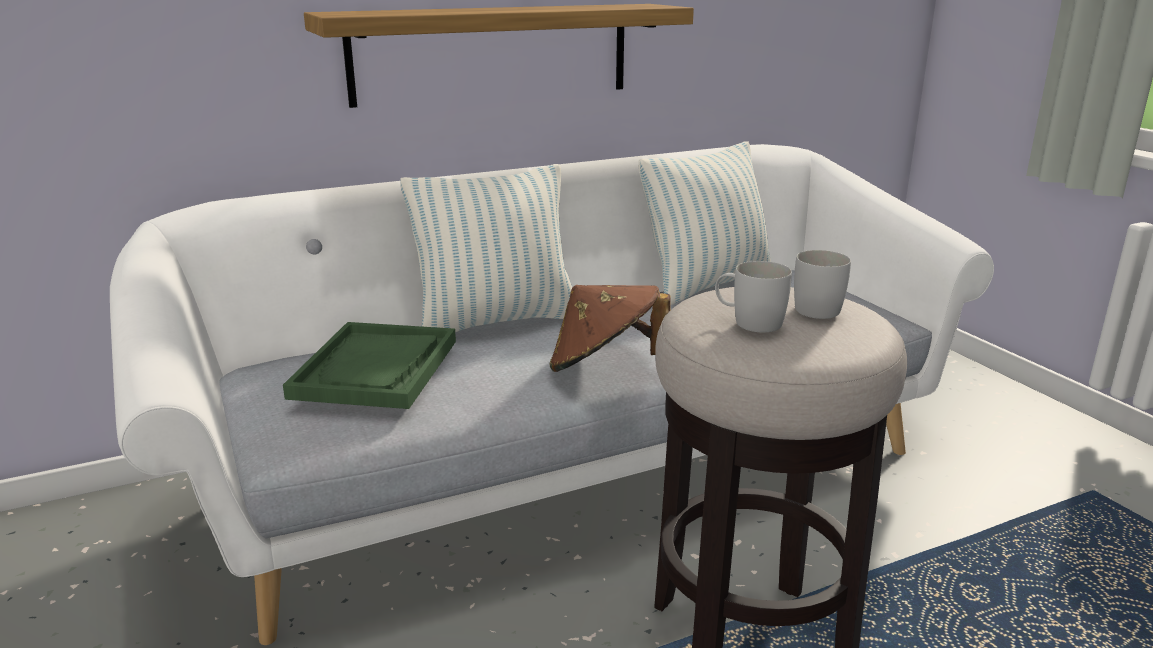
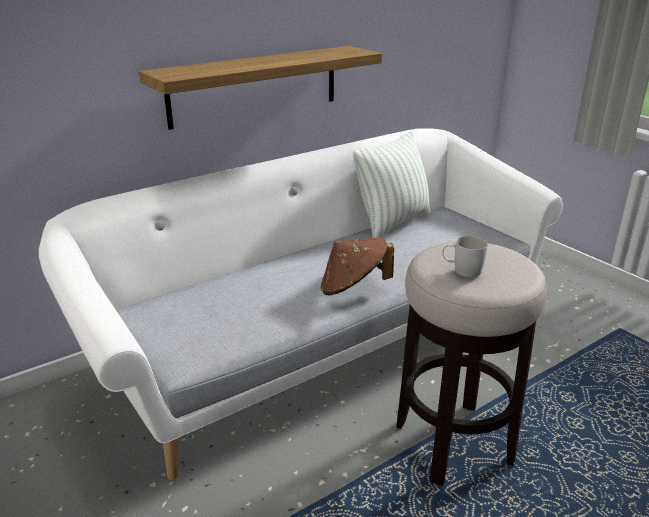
camera: 10 degrees left, 5 degrees up
green tray [283,322,456,409] -> none
pillow [400,164,572,332] -> none
white mug [794,250,851,319] -> none

